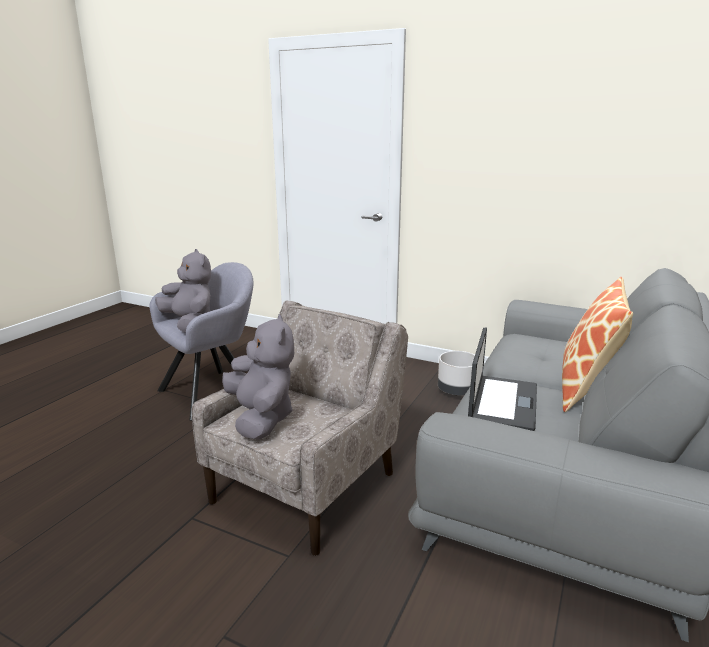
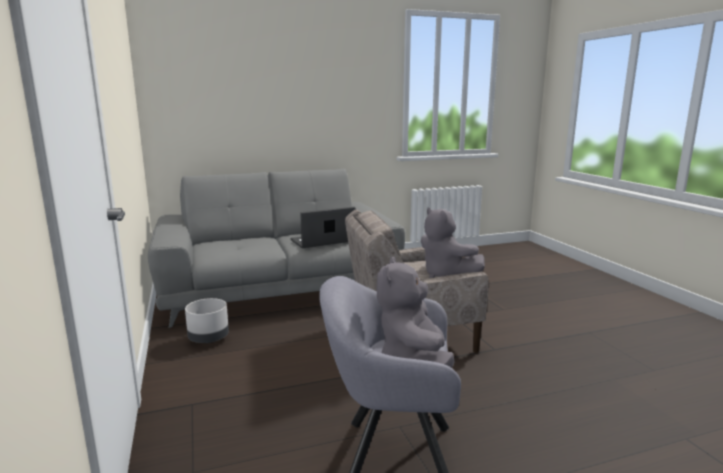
camera: 135 degrees left, 5 degrees down
grey plush toy [222,314,294,440] -> grey plush toy turned 60 degrees counterclockwise [421,208,485,278]
pillow [562,277,633,412] -> none

